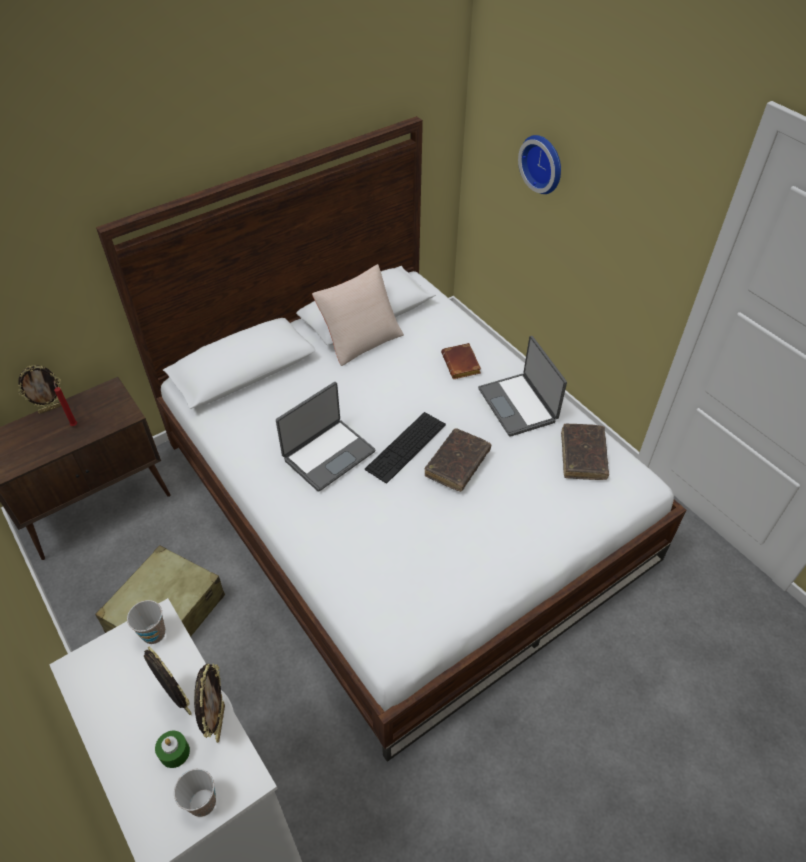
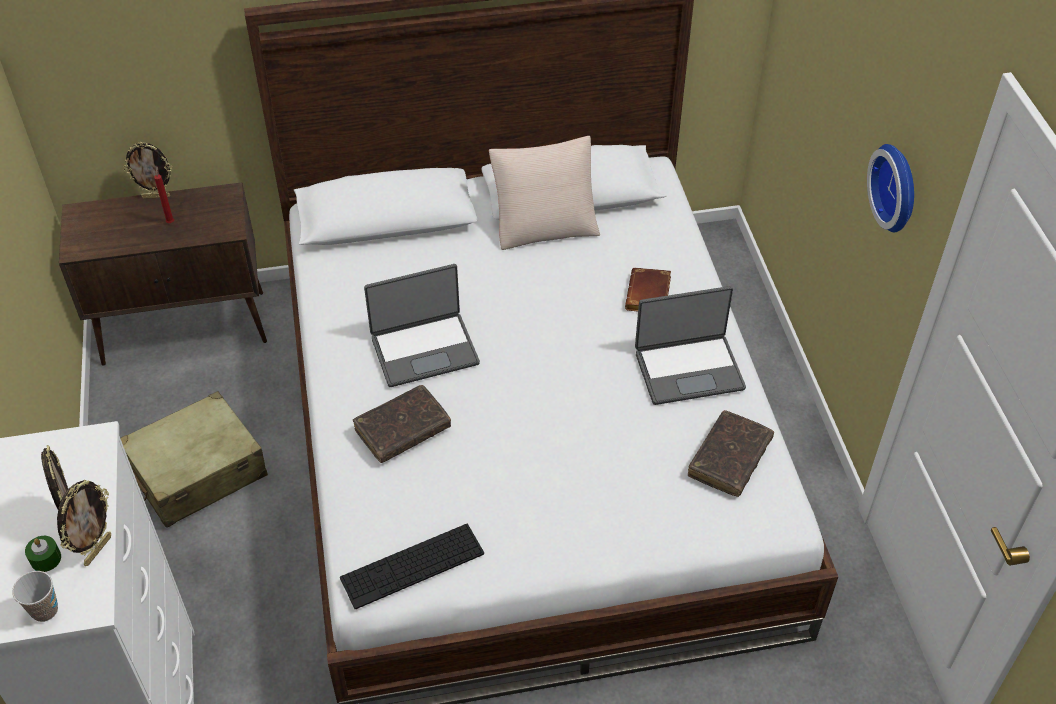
camera: 25 degrees right, 0 degrees up
cup [127,600,165,644] -> none
keyboard [365,412,446,484] -> keyboard moved to [340,524,484,609]
brown book [425,428,491,492] -> brown book moved to [353,385,451,463]
laptop [478,336,567,437] -> laptop turned 105 degrees counterclockwise [635,286,746,405]
wall clock [518,135,561,194] -> wall clock moved to [867,144,914,232]

